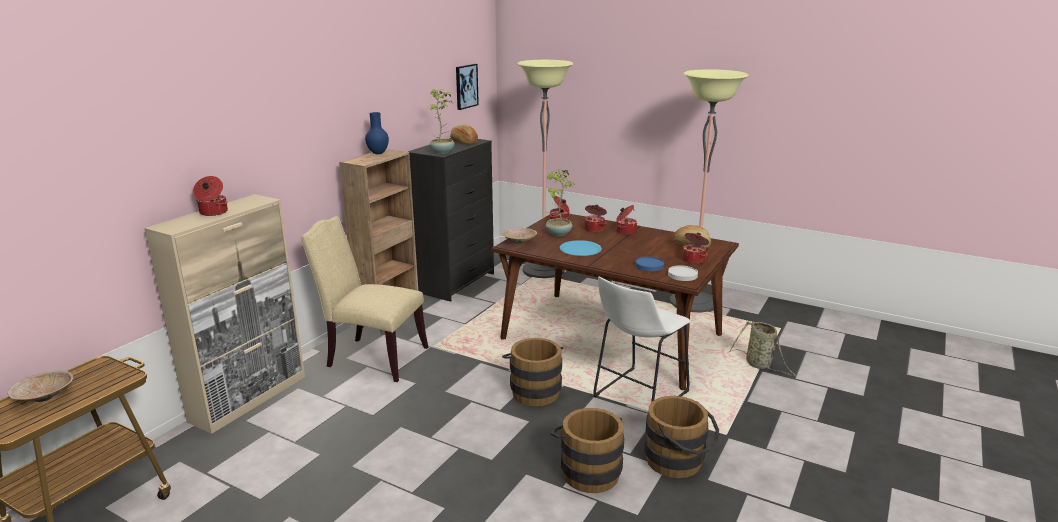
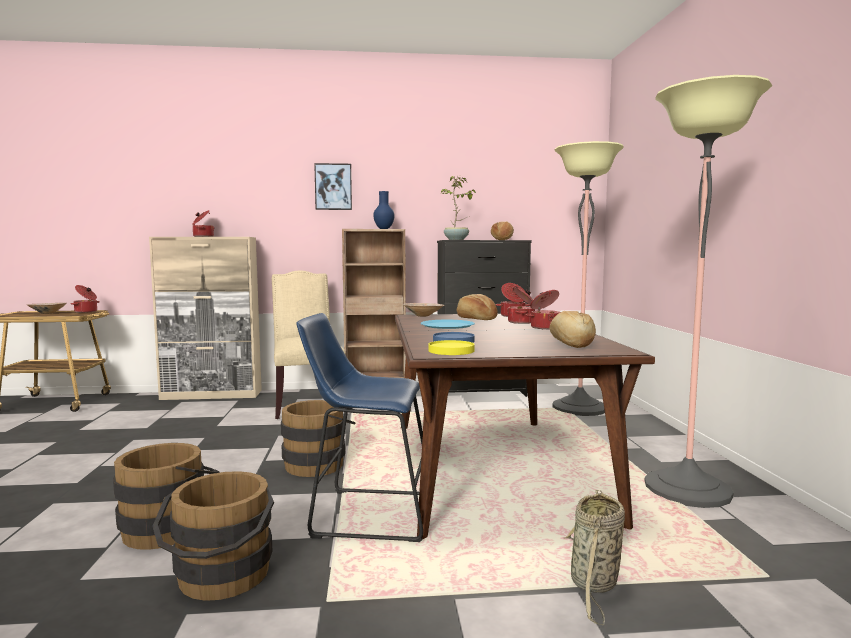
camera: 55 degrees right, 15 degrees down
picture [456,64,479,110] -> picture moved to [314,163,352,210]
potted plant [546,169,574,236] -> bread [456,294,498,320]
white stool [593,276,691,402] -> blue stool [296,313,423,542]
white plate [668,265,698,281] -> yellow plate [429,340,474,355]
cooking pot [682,233,709,263] -> cooking pot moved to [71,285,100,313]

